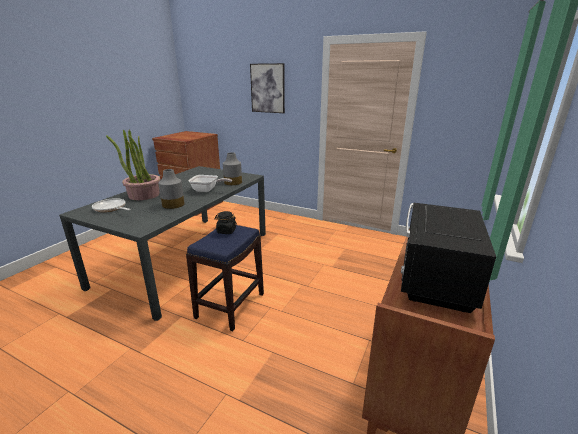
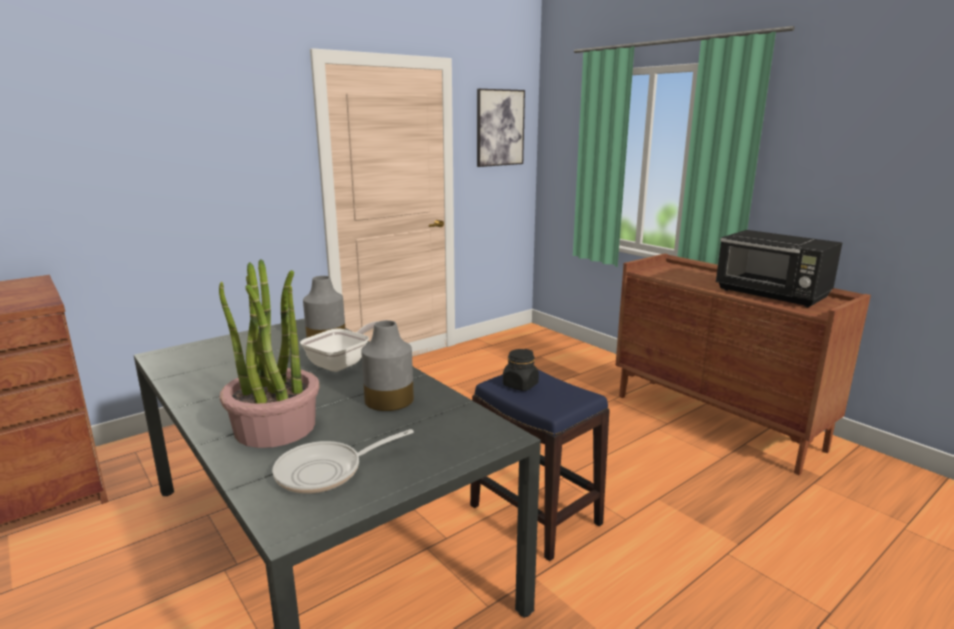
camera: 65 degrees left, 5 degrees down
picture [250,63,285,113] -> picture moved to [477,89,525,167]

